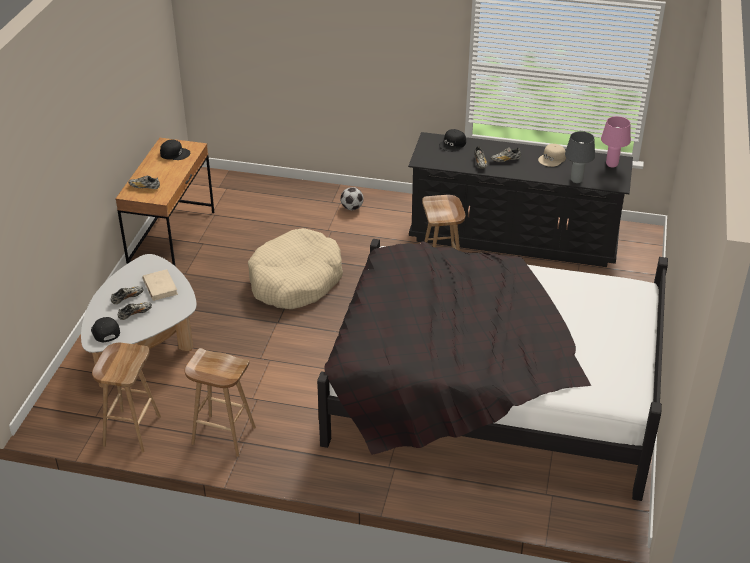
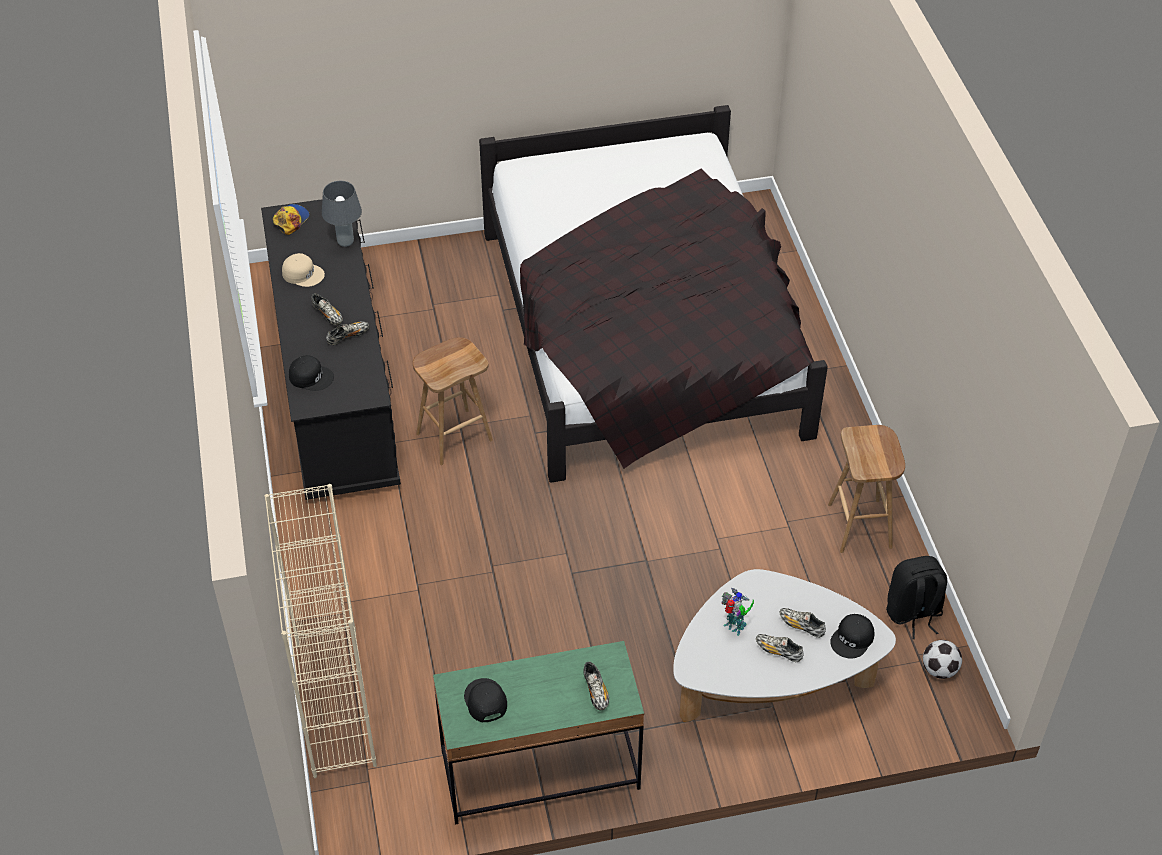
camera: 115 degrees left, 10 degrees up
brown stool [92,343,161,453] -> black backpack [886,556,947,639]
brown desk [115,138,214,267] -> green desk [433,641,644,824]
beige book [142,269,178,301] -> toy robot [721,588,754,636]
beige dog bed [248,228,343,309] -> none
football [340,187,364,210] -> football moved to [923,640,962,679]
pink table lamp [601,116,631,167] -> cap [273,204,310,235]
none -> beige bookcase [264,484,377,778]

